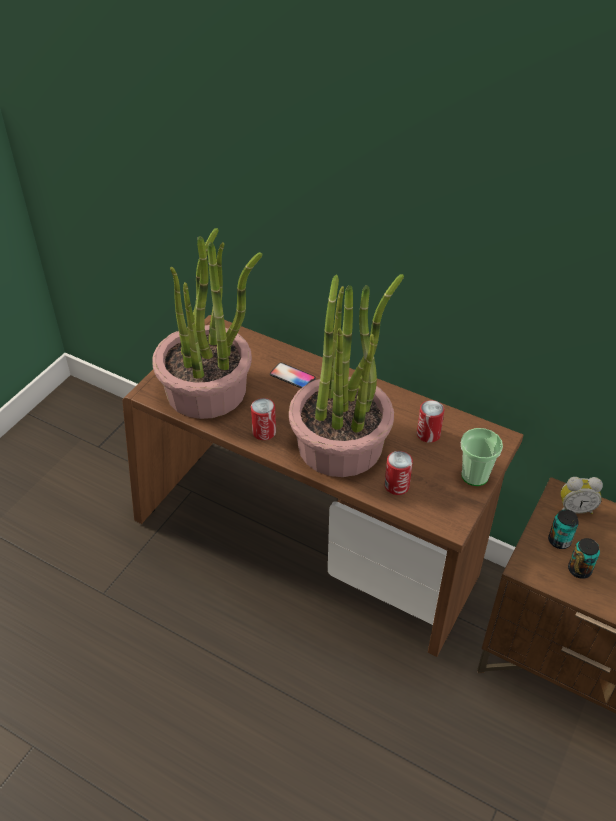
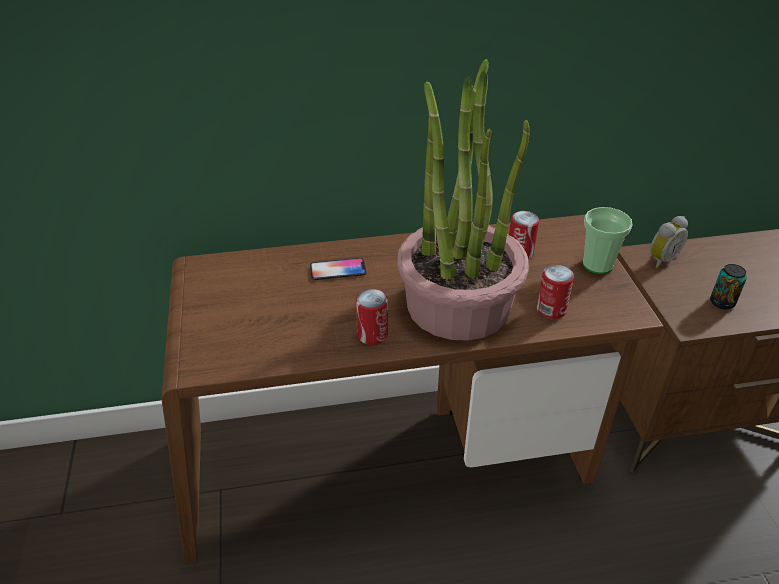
camera: 40 degrees left, 5 degrees down
potted plant [152,228,262,419] -> none
can [548,509,579,549] -> none

